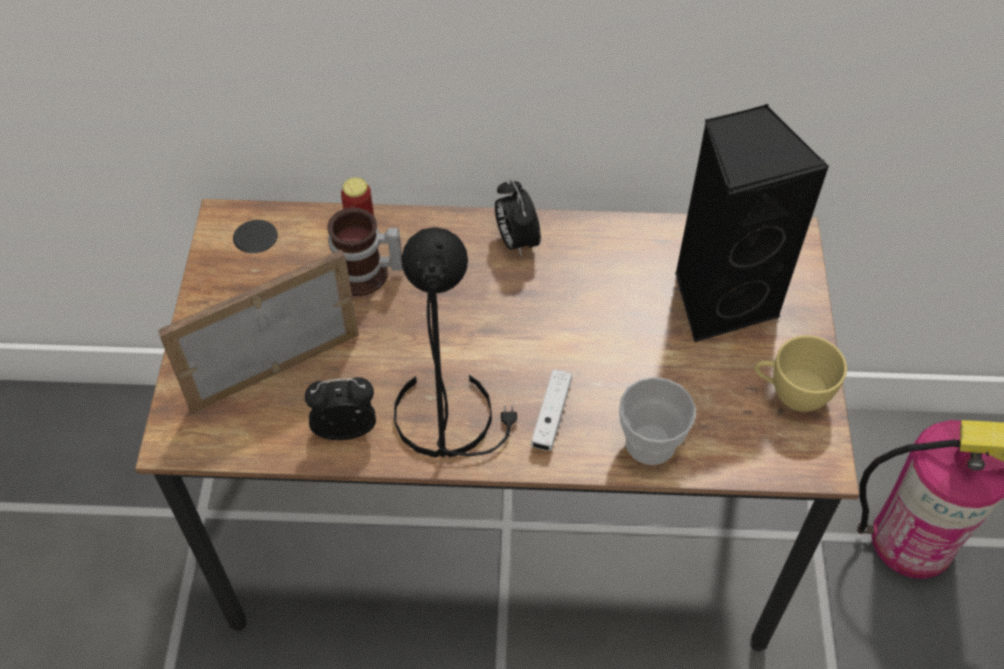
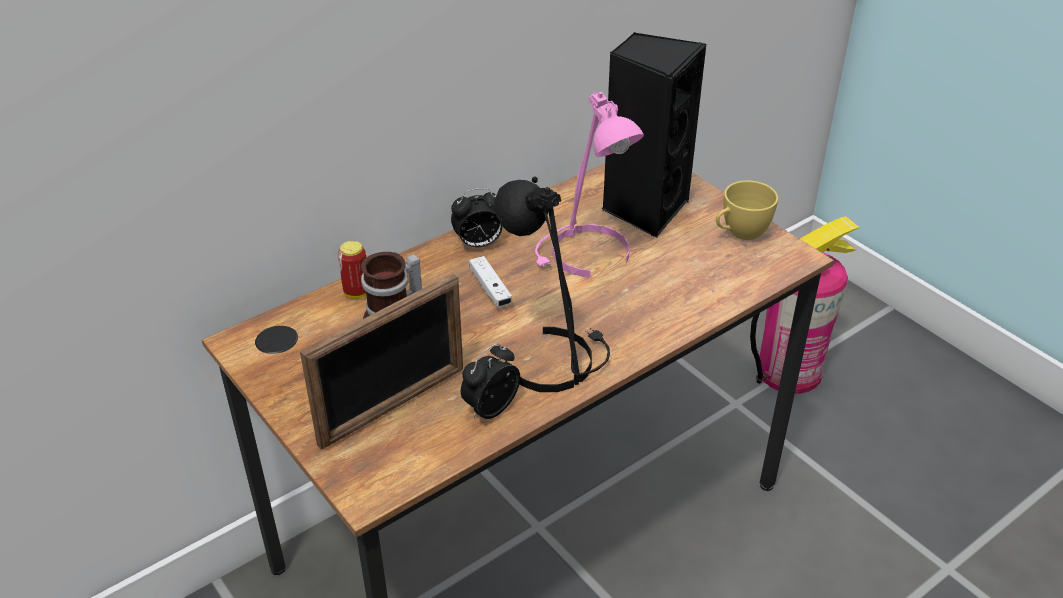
camera: 40 degrees left, 15 degrees down
picture frame [157,250,359,413] -> picture frame turned 150 degrees counterclockwise [300,273,463,450]
alarm clock [495,180,541,257] -> alarm clock turned 45 degrees counterclockwise [451,188,502,249]
white game controller [531,370,572,451] -> white game controller moved to [469,256,513,307]
cup [619,377,696,465] -> none
none -> pink table lamp [535,92,644,278]

